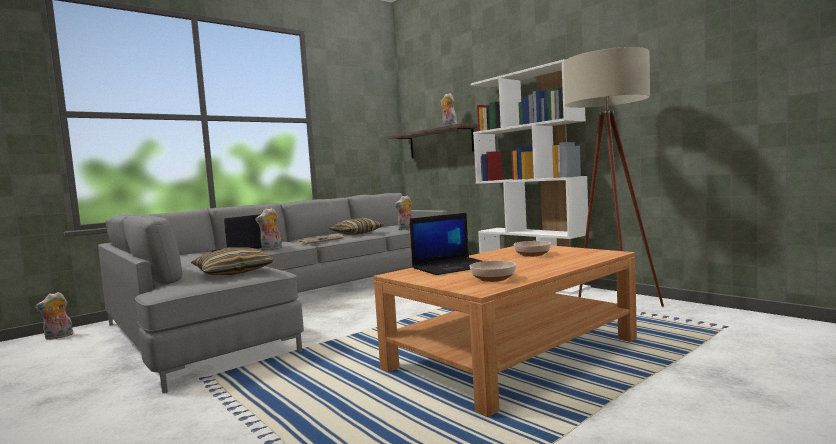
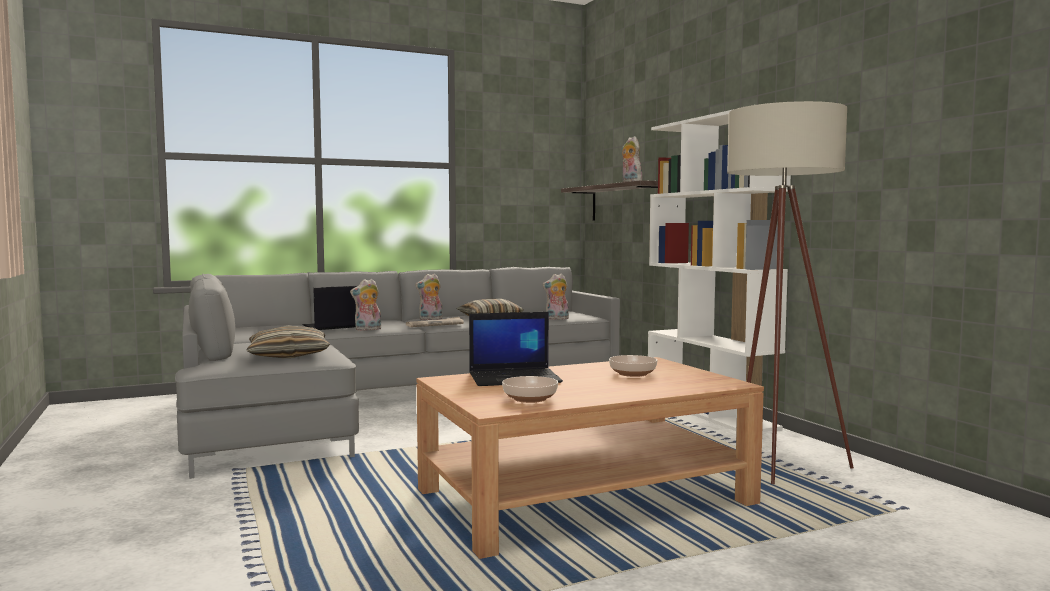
camera: 15 degrees right, 0 degrees up
plush toy [35,292,73,340] -> plush toy moved to [415,274,442,320]

